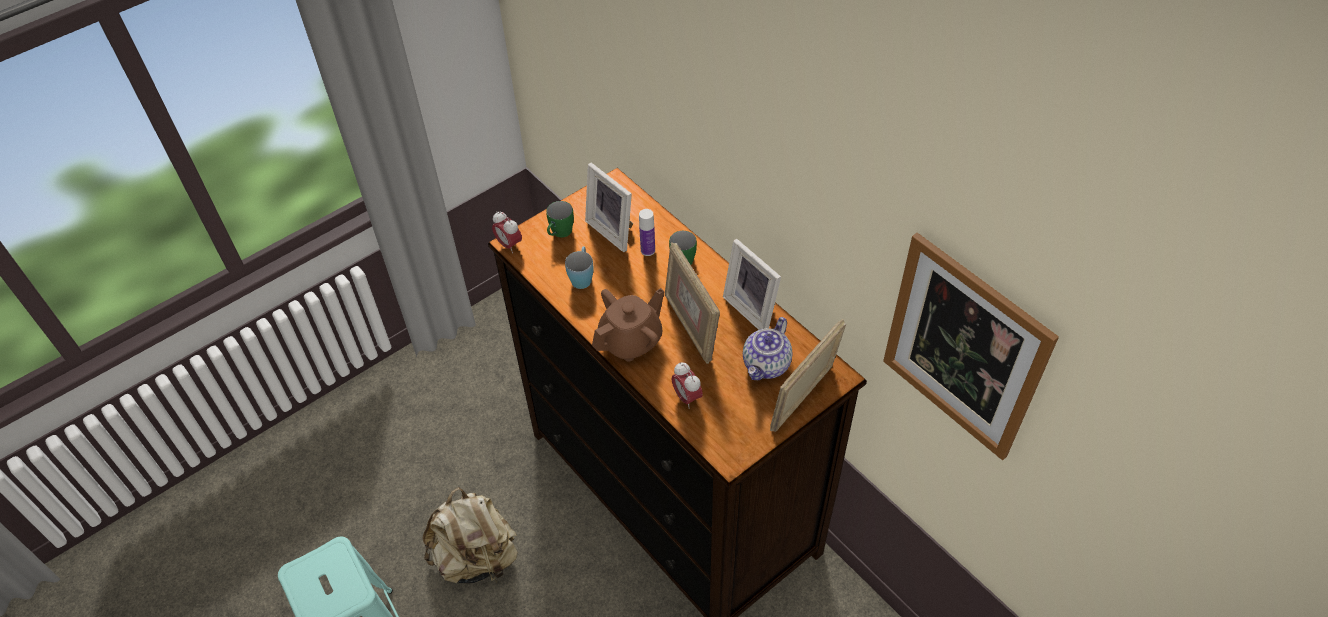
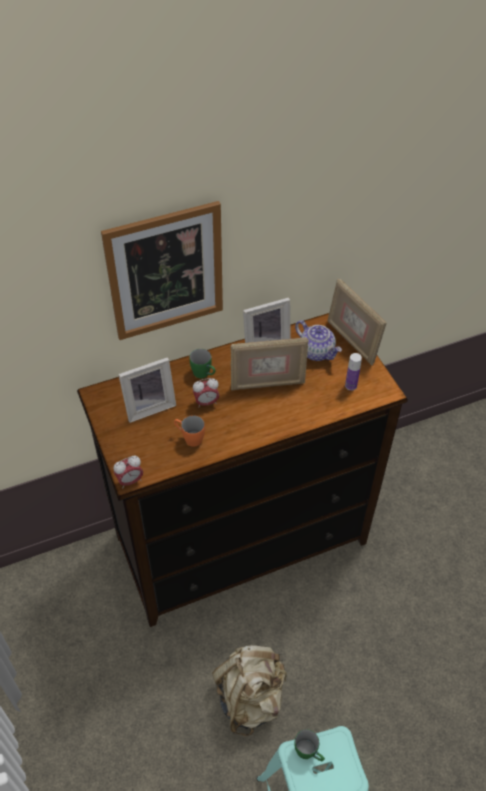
camera: 75 degrees left, 0 degrees up
green mug [546,201,574,238] -> green mug moved to [294,729,325,761]
blue mug [565,246,593,289] -> orange mug [174,415,205,447]
brown teapot [592,288,664,362] -> none
bottle [639,209,655,256] -> bottle moved to [345,353,362,391]
alarm clock [672,362,703,409] -> alarm clock moved to [193,378,219,408]
picture [883,233,1059,460] -> picture moved to [101,201,223,340]

